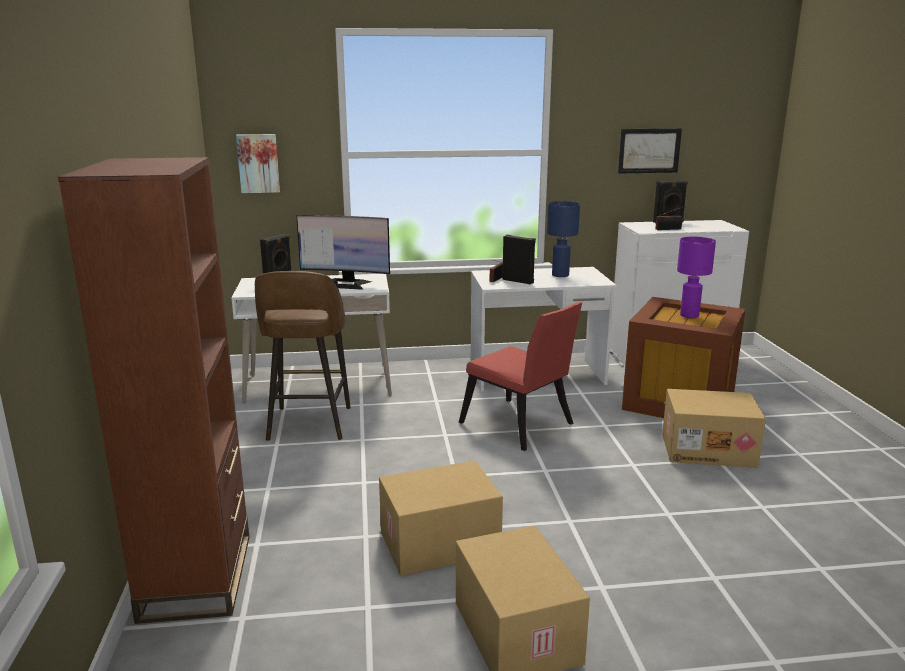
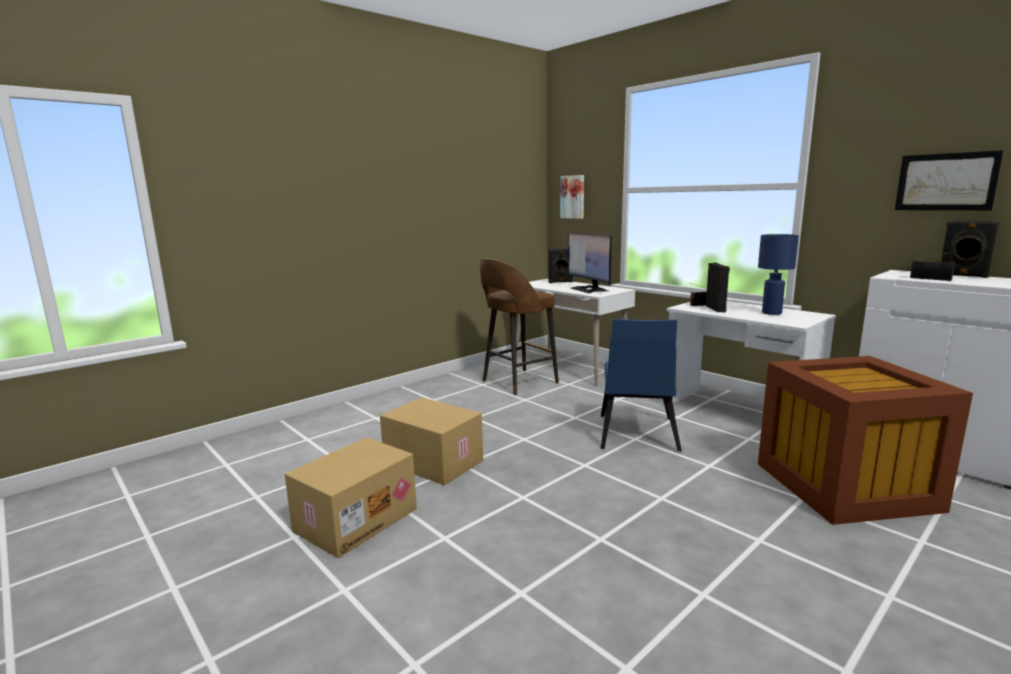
camera: 55 degrees right, 5 degrees down
brown bookcase [58,157,249,624] -> none
red chair [459,302,582,451] -> blue chair [601,319,682,451]
cardboard box [662,389,766,468] -> none
purple table lamp [677,237,716,318] -> none

